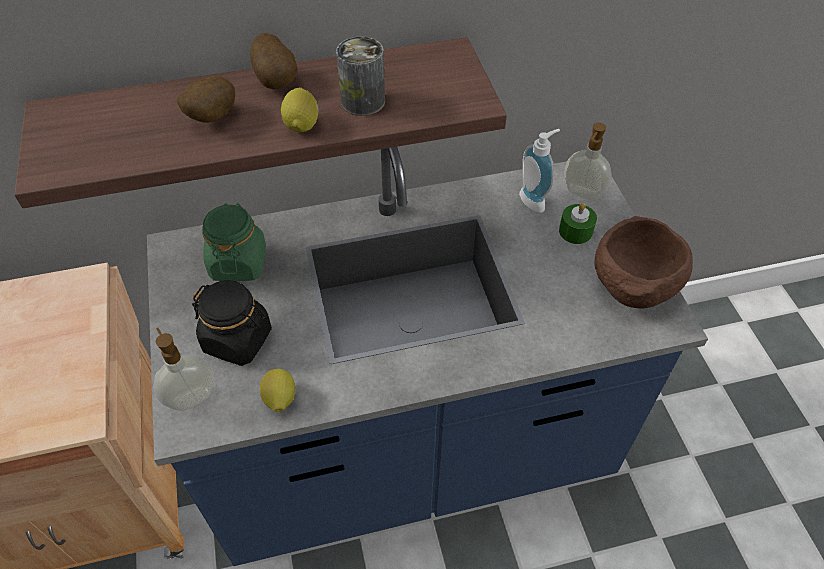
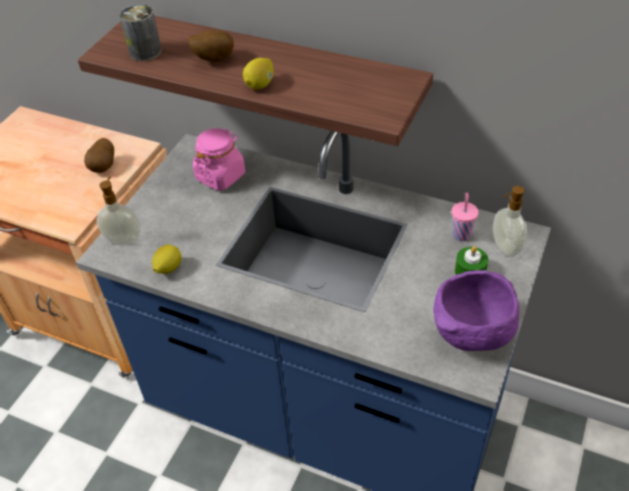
camera: 40 degrees right, 5 degrees down
black jar [192,280,272,366] -> none
green jar [202,202,266,281] -> pink jar [193,128,245,191]
potato [250,33,297,89] -> potato moved to [84,138,114,173]
can [336,37,385,116] -> can moved to [119,4,162,61]
soap dispenser [519,129,560,213] -> pink cup [452,193,479,241]
brown bowl [594,216,693,309] -> purple bowl [433,270,519,351]

